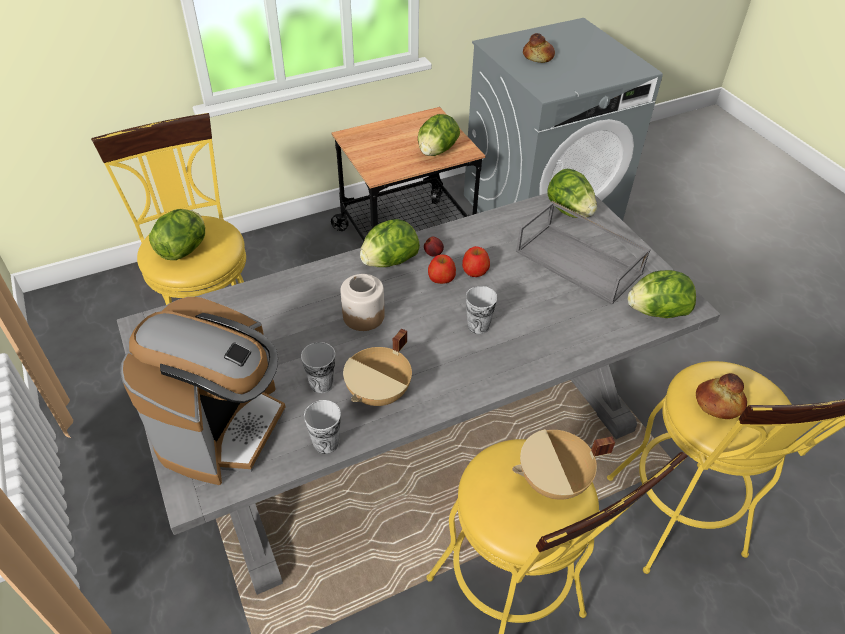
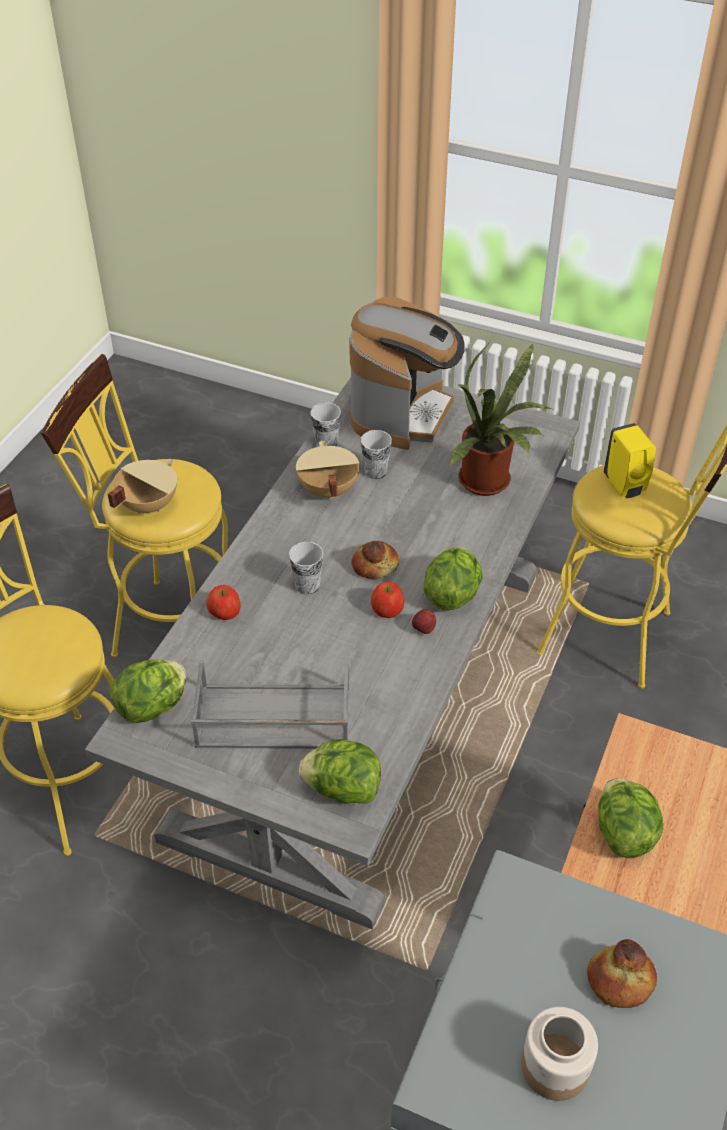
camera: 140 degrees right, 0 degrees up
coffee machine [120,297,285,485] -> coffee machine turned 135 degrees counterclockwise [349,296,465,450]
lettuce [149,209,205,260] -> yellow soap dispenser [603,423,656,498]
jar [341,274,385,331] -> jar moved to [521,1007,598,1101]
apple [462,246,490,277] -> apple moved to [206,585,241,620]
bread [696,373,747,419] -> bread moved to [351,541,399,579]
none -> potted plant [449,342,551,496]

